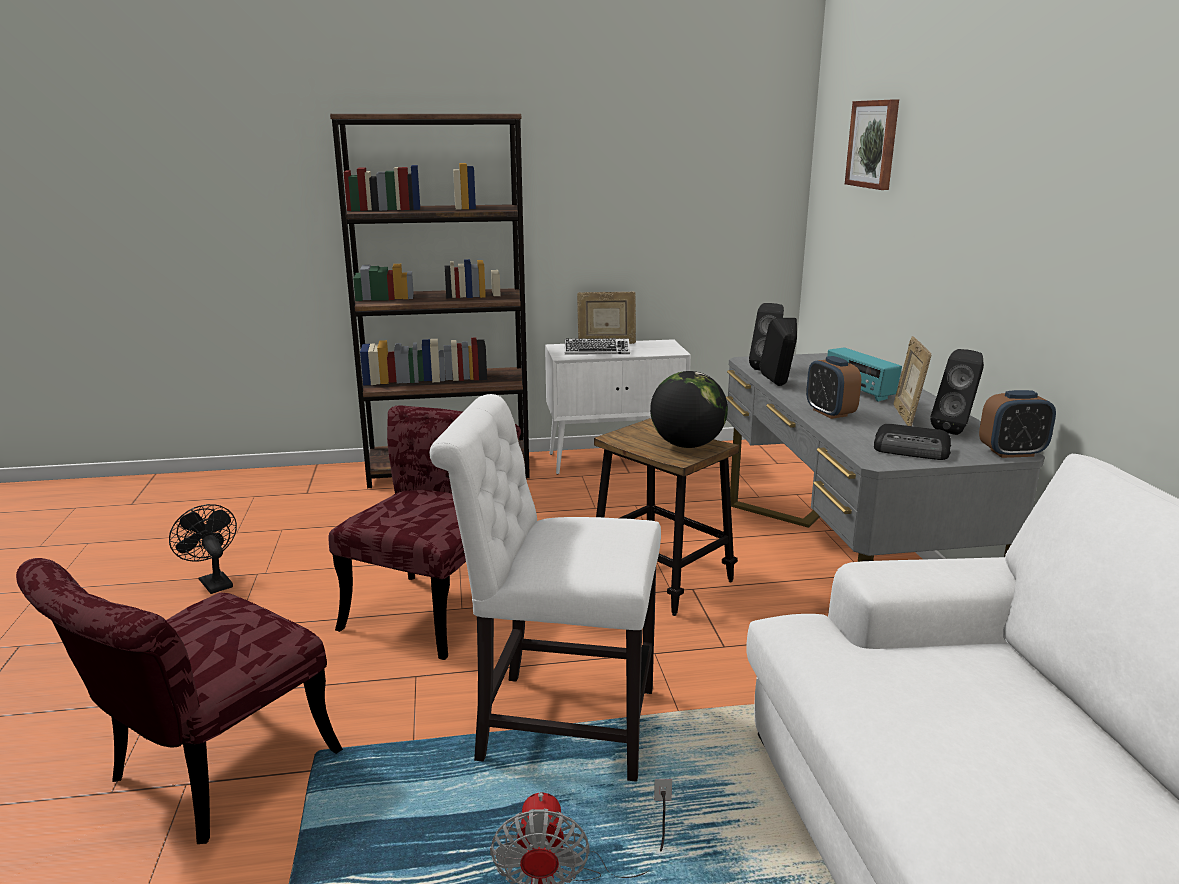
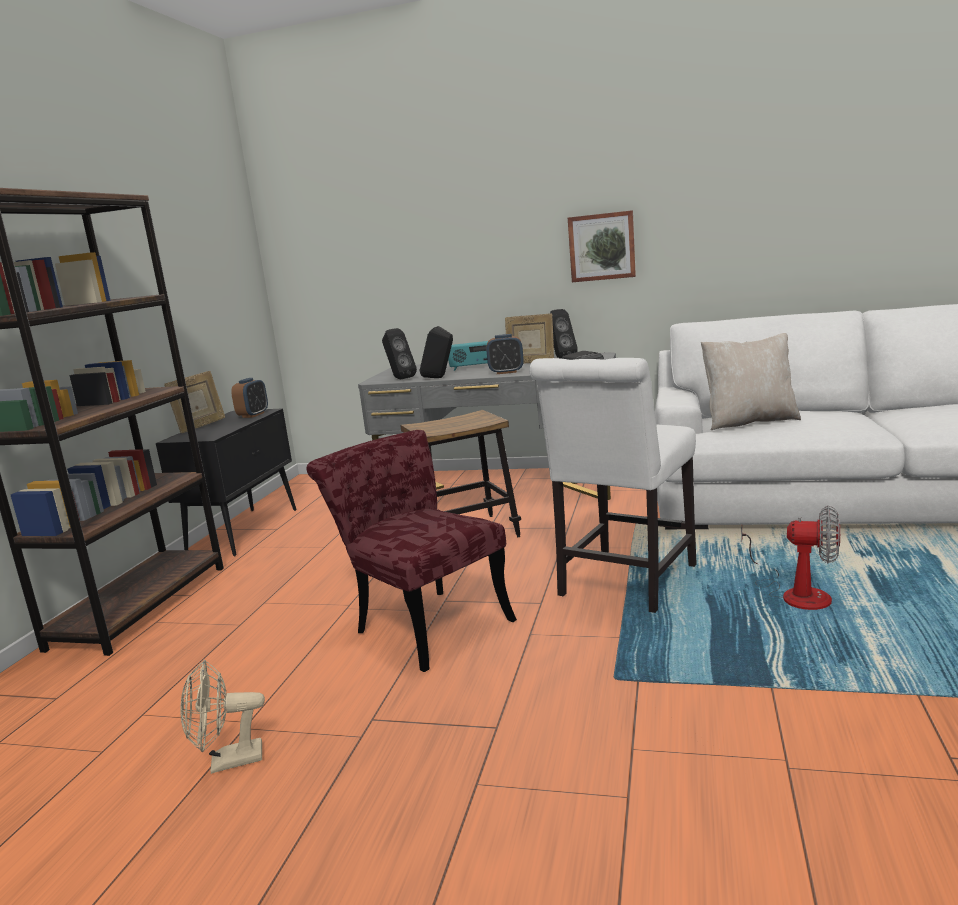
camera: 65 degrees left, 5 degrees down
red chair [16,558,343,844] -> none
black fan [169,504,237,594] -> beige fan [180,660,265,774]
white cabinet [545,339,691,475] -> black cabinet [156,408,297,556]
keyboard [565,338,630,355] -> none
globe [650,371,728,448] -> none
picture [845,100,899,190] -> picture moved to [568,210,636,282]
alarm clock [979,390,1056,458] -> alarm clock moved to [231,378,268,418]
none -> beige pillow [701,333,801,430]

